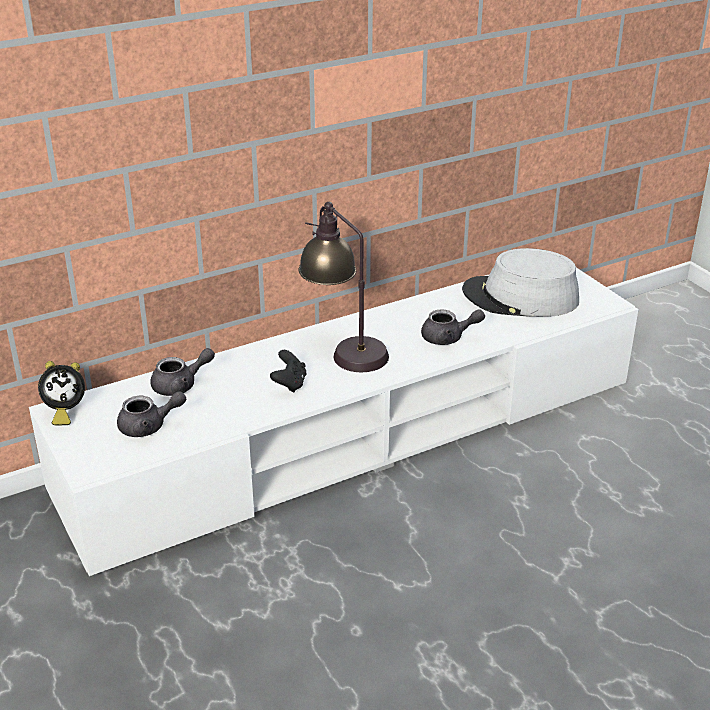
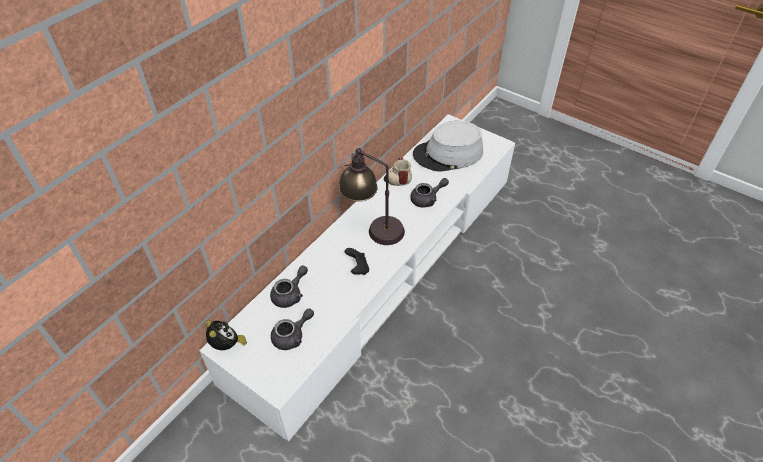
camera: 25 degrees left, 15 degrees up
alarm clock [38,361,85,425] -> alarm clock turned 75 degrees counterclockwise [205,320,247,350]
none -> mug [384,157,412,186]

